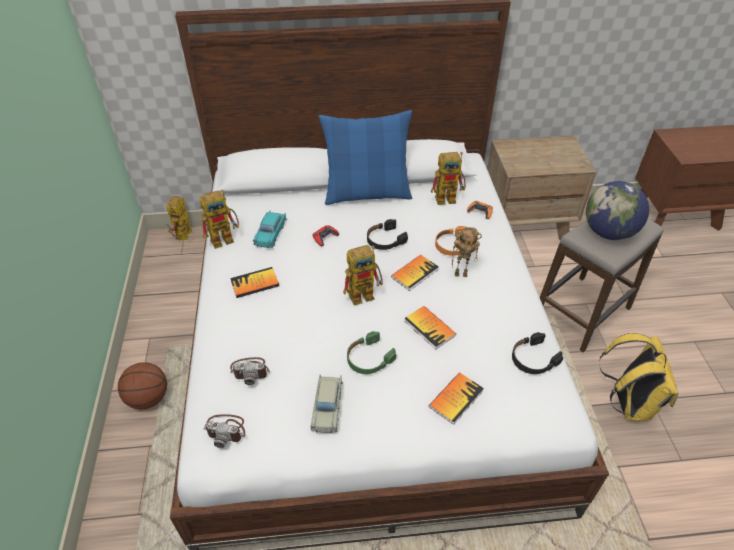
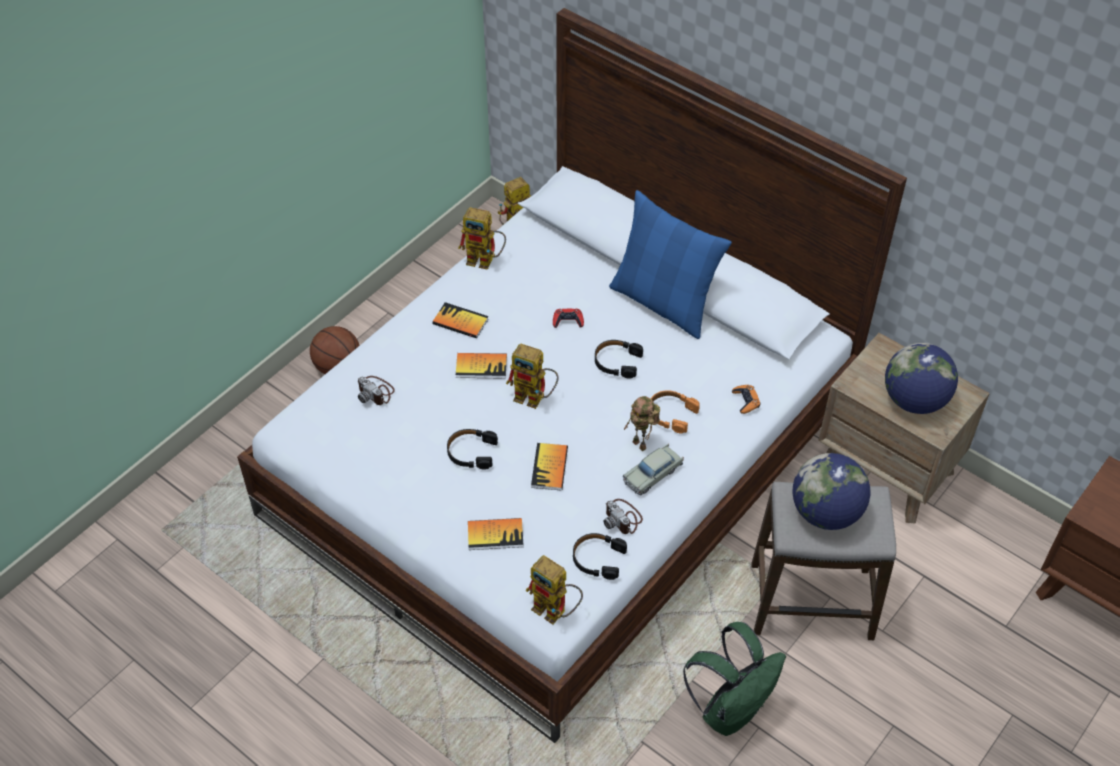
camera: 45 degrees right, 5 degrees up
camera [204,414,245,448] -> camera moved to [603,499,643,534]
turquoise toy car [253,211,286,248] -> none
beige toy car [311,374,342,434] -> beige toy car moved to [623,444,684,496]
green headphones [347,331,397,374] -> black headphones [447,429,498,469]
book [391,255,439,291] -> book moved to [456,353,507,379]
toy robot [431,152,466,205] -> toy robot moved to [526,555,583,624]
yellow backpack [599,333,678,421] -> green backpack [683,622,786,736]
none -> globe [885,343,958,414]

